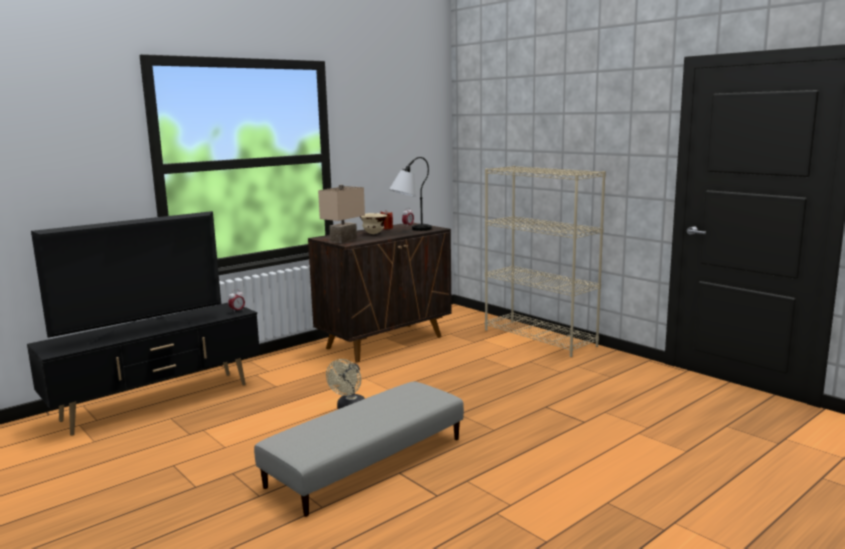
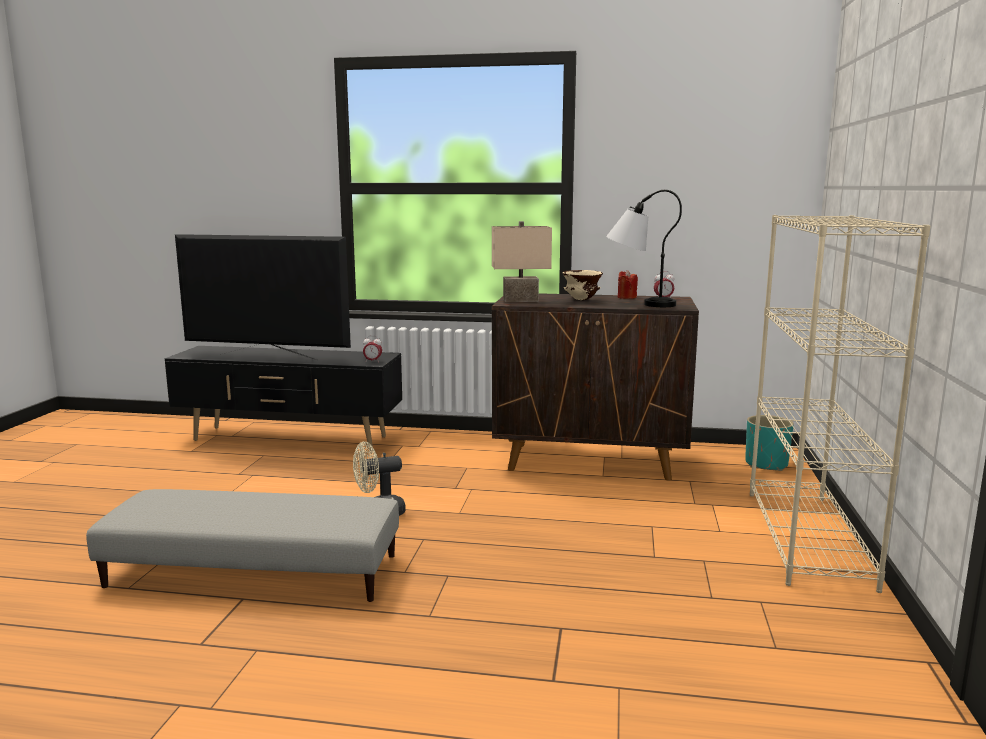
camera: 50 degrees right, 0 degrees up
none -> turquoise planter [745,415,794,471]

